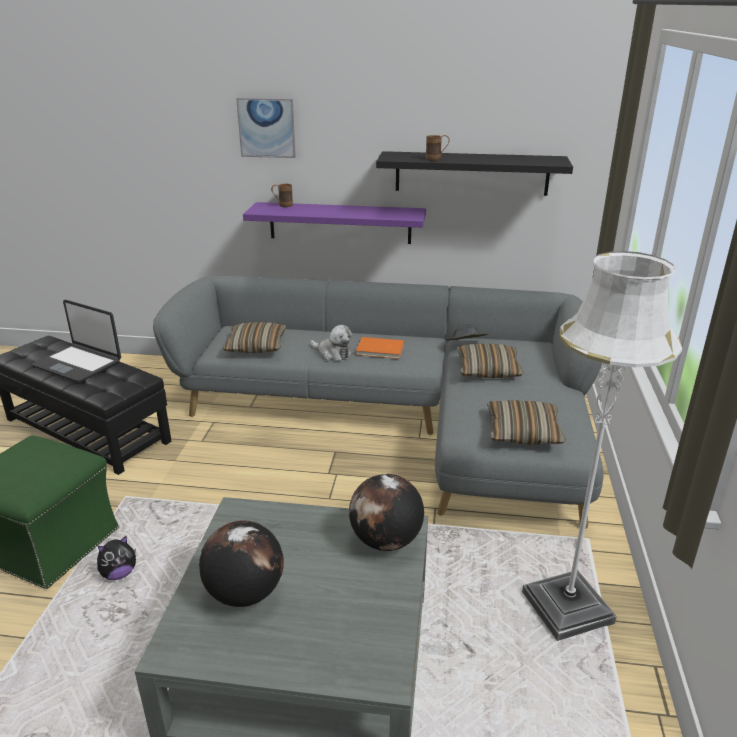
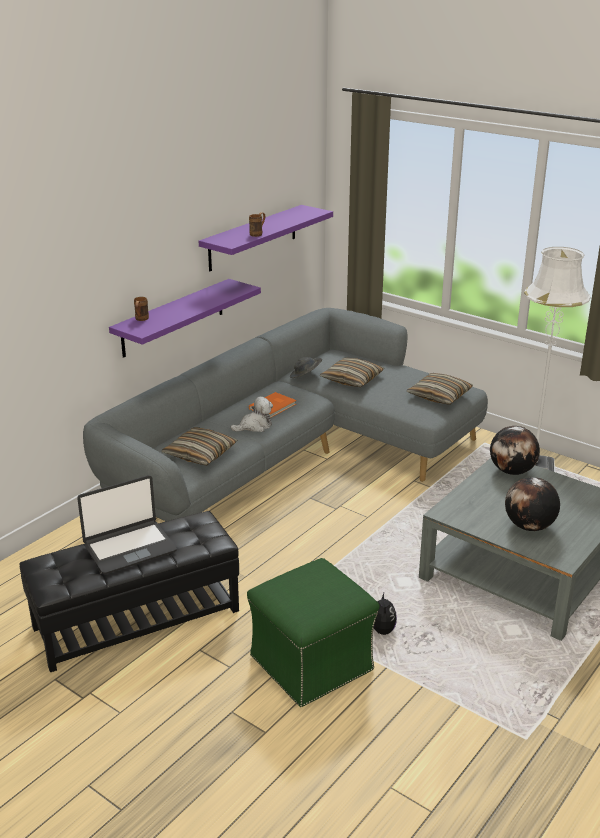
camera: 60 degrees left, 0 degrees up
picture [236,98,296,158] -> none
black shelf [376,151,573,196] -> purple shelf [199,205,333,272]

